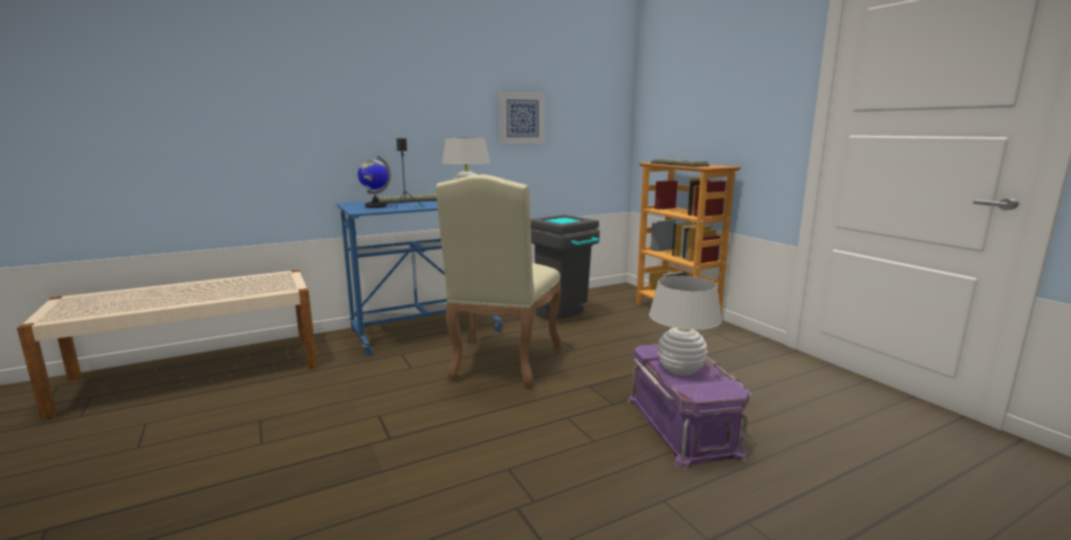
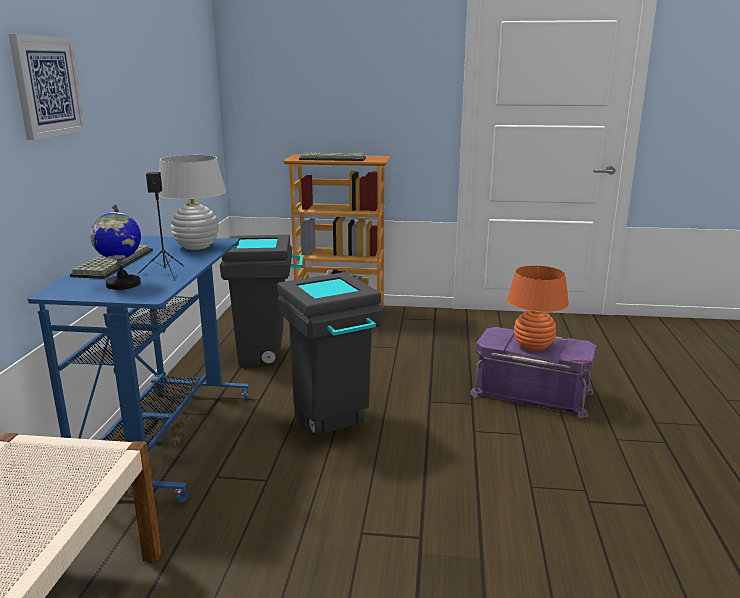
camera: 55 degrees left, 5 degrees up
beige chair [435,174,561,389] -> grey trash can [277,272,384,435]
picture [499,92,545,144] -> picture moved to [9,34,85,140]
white table lamp [649,276,722,376] -> orange table lamp [507,265,569,351]

